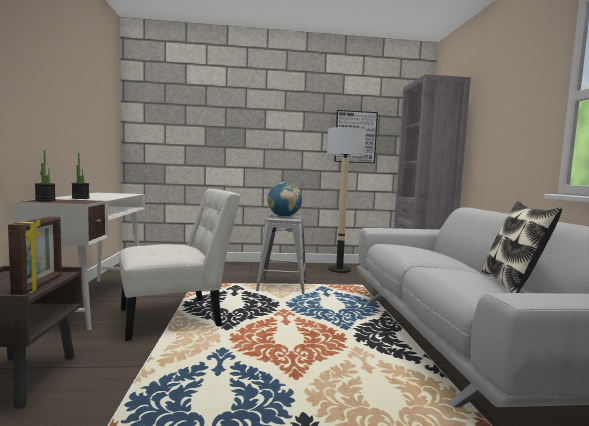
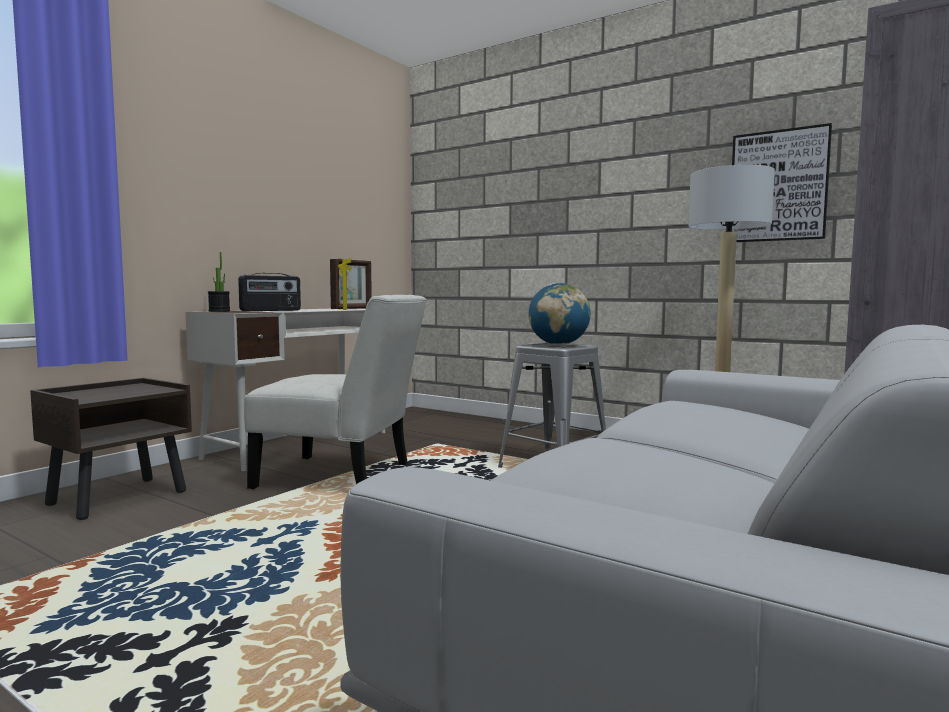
camera: 40 degrees right, 0 degrees up
picture frame [8,216,62,295] -> picture frame moved to [330,257,372,310]
potted plant [72,153,90,199] -> radio [238,273,301,311]
pillow [482,202,562,293] -> none

